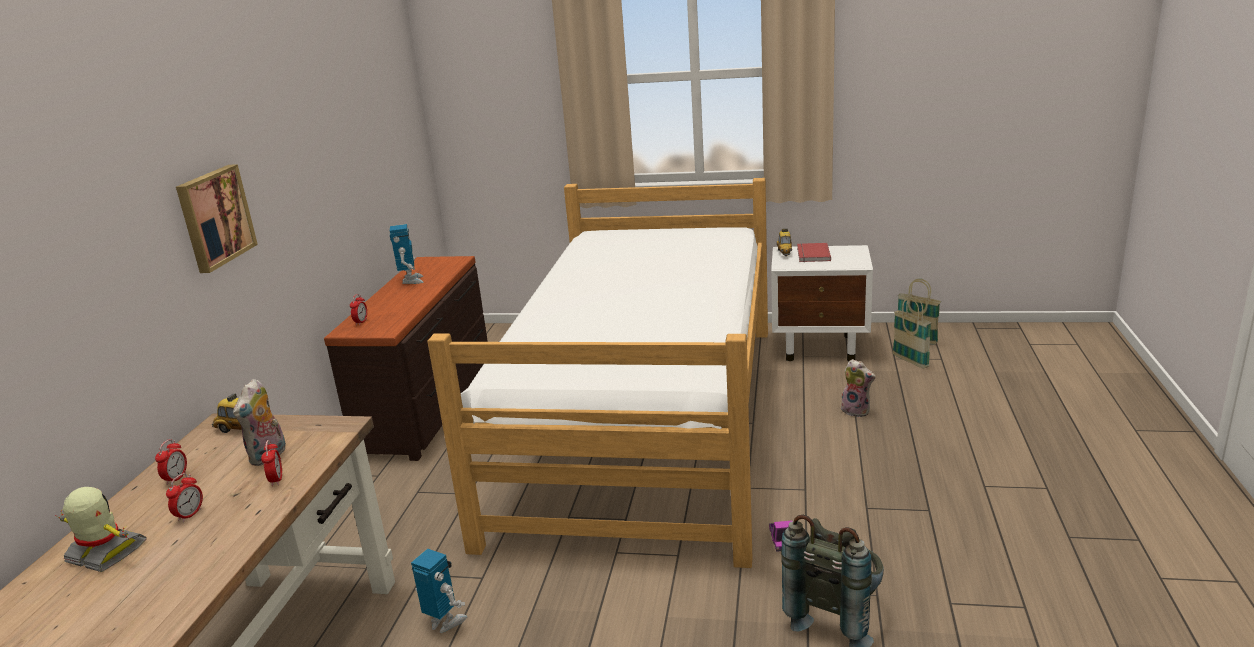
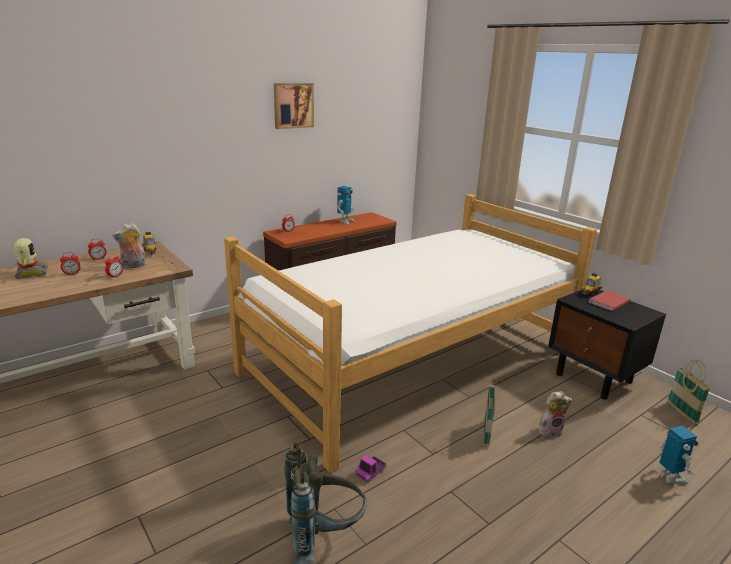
camera: 40 degrees right, 0 degrees up
picture [176,164,258,273] -> picture moved to [274,83,314,129]
toy robot [411,549,467,633] -> toy robot moved to [659,426,698,485]
white nightstand [771,245,873,361] -> black nightstand [548,290,666,400]
plush toy [841,359,875,417] -> plush toy turned 90 degrees counterclockwise [539,391,572,438]
basket [892,297,931,369] -> basket moved to [484,377,497,447]

